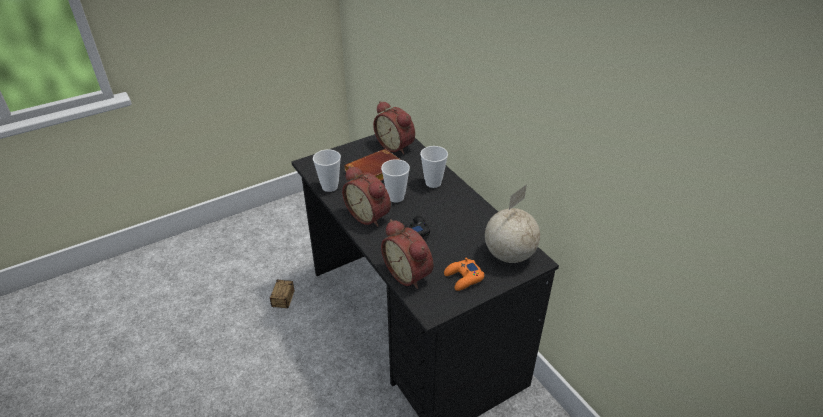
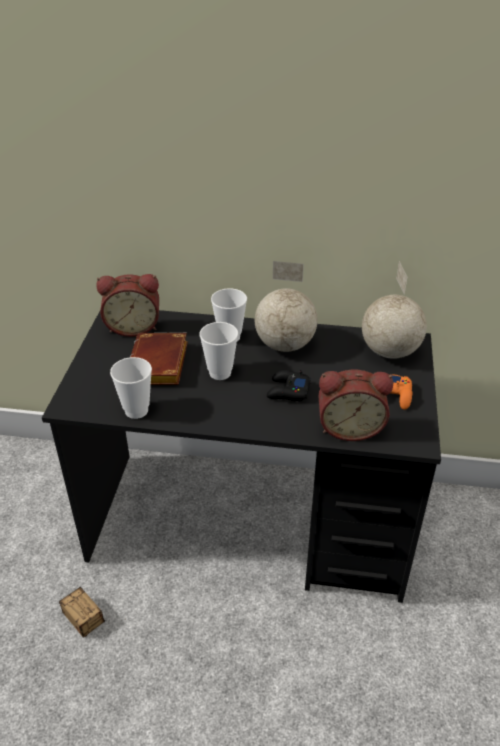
camera: 50 degrees left, 0 degrees up
alarm clock [342,166,391,227] -> none
none -> globe [255,261,318,352]

